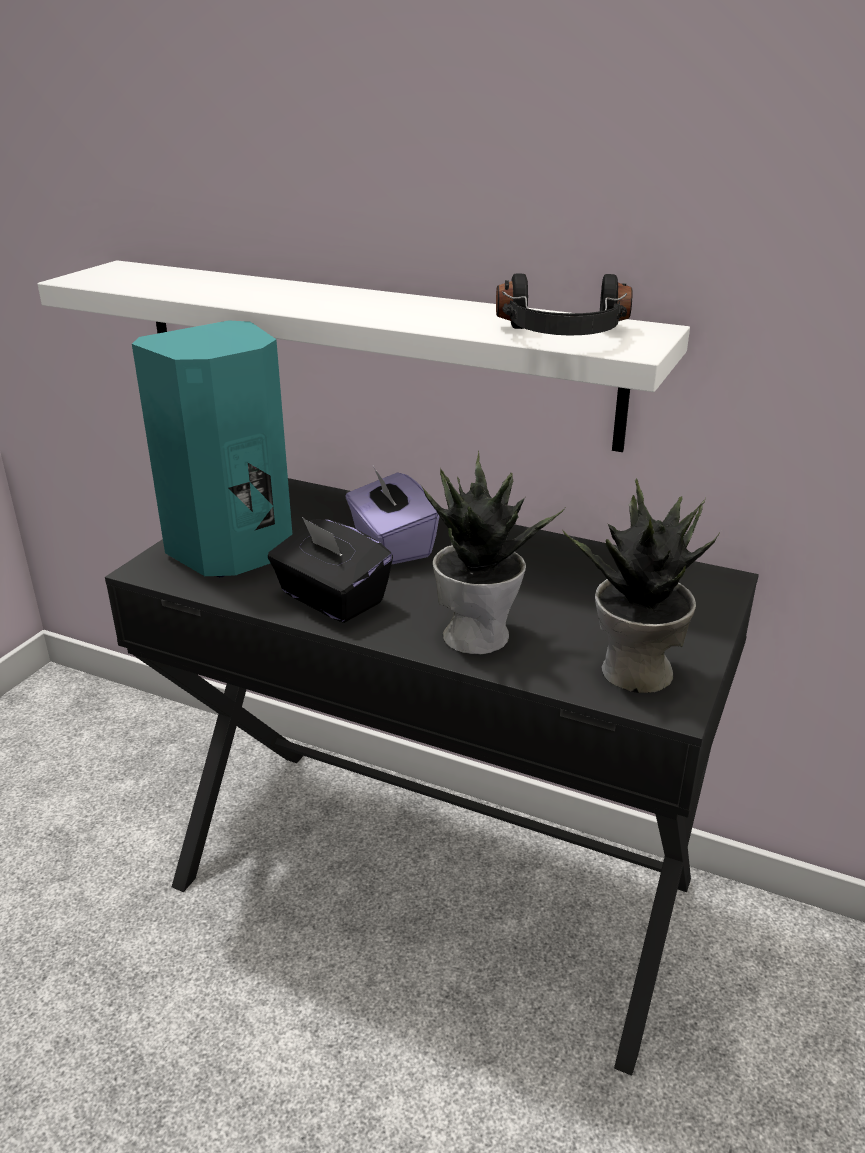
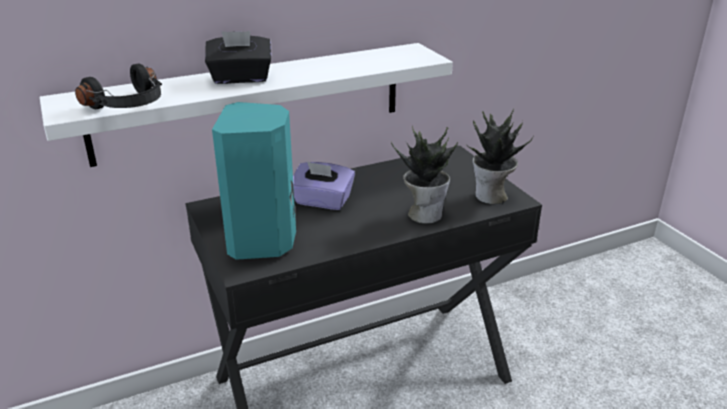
camera: 50 degrees left, 0 degrees up
black tissue box [268,517,393,623] -> black tissue box moved to [205,31,271,84]
black headphones [496,273,633,335] -> black headphones moved to [75,63,162,109]

